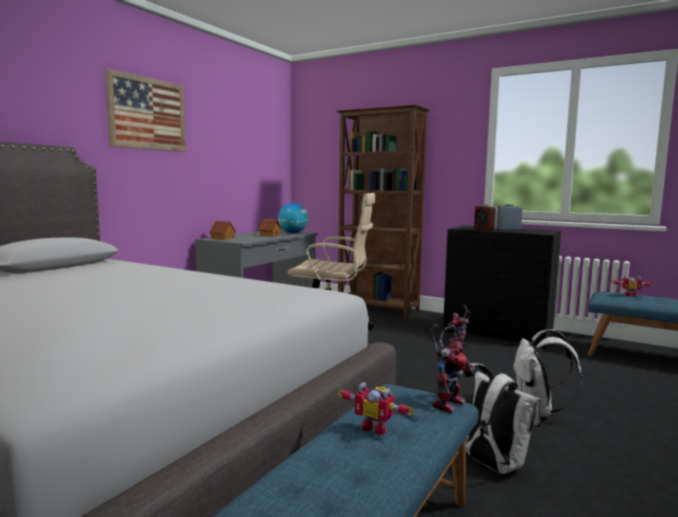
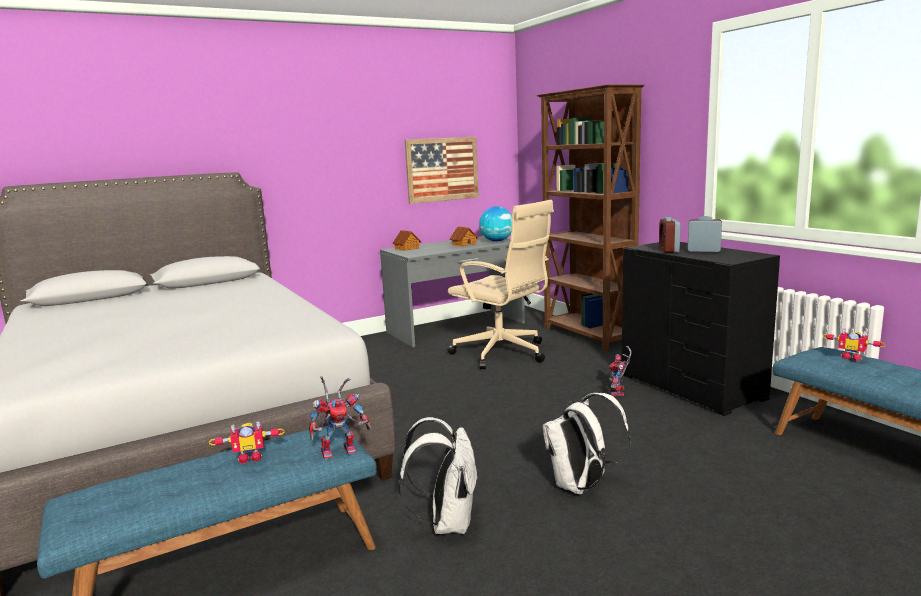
camera: 30 degrees right, 5 degrees up
picture [105,69,186,152] -> picture moved to [405,137,479,204]
toy robot [338,382,415,435] -> toy robot turned 75 degrees counterclockwise [209,421,285,464]

